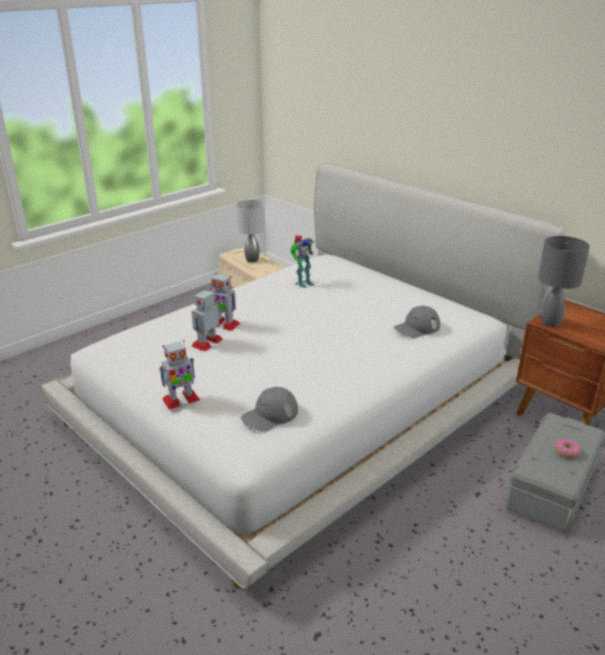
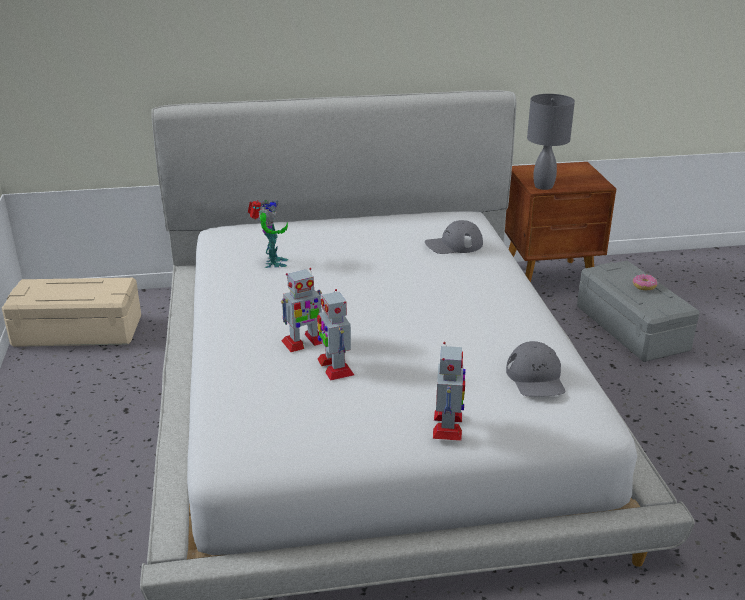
camera: 55 degrees left, 0 degrees up
grey table lamp [236,200,265,262] -> none
grey cap [394,306,440,338] -> grey cap turned 75 degrees clockwise [425,220,483,254]

